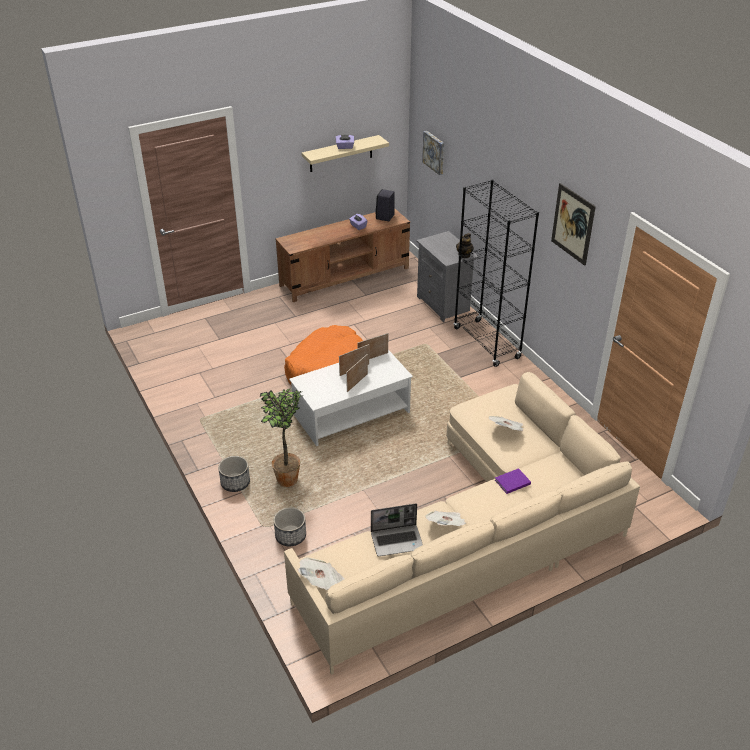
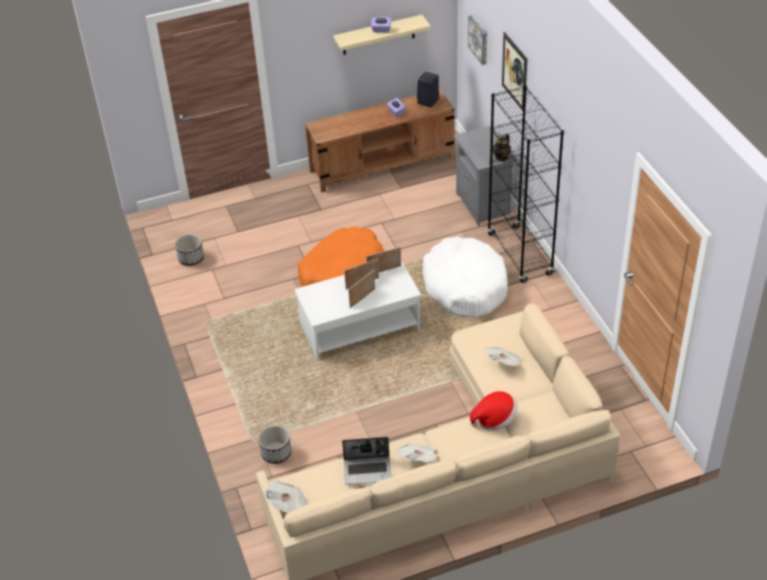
camera: 10 degrees right, 5 degrees up
planter [218,456,250,492] -> planter moved to [175,234,204,266]
potted plant [260,388,302,487] -> none
purple book [495,468,531,494] -> hat [470,391,518,431]
picture [551,183,596,266] -> picture moved to [502,32,527,110]
none -> white dog bed [423,237,508,317]

